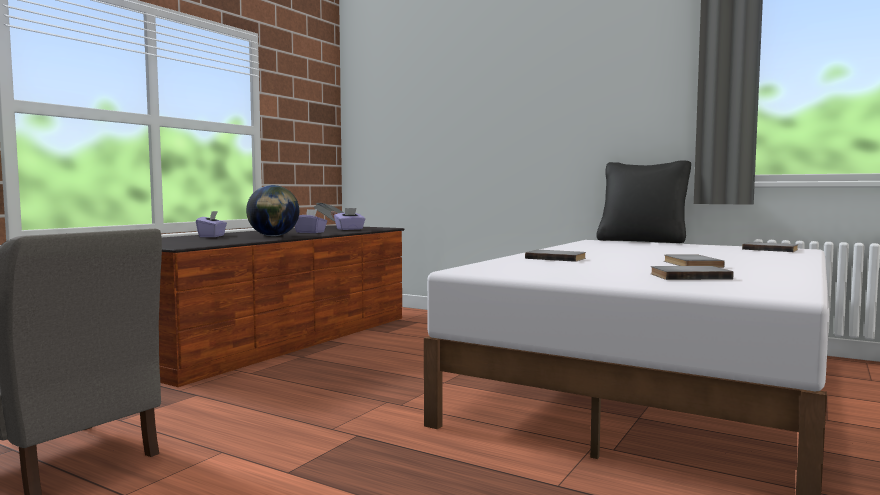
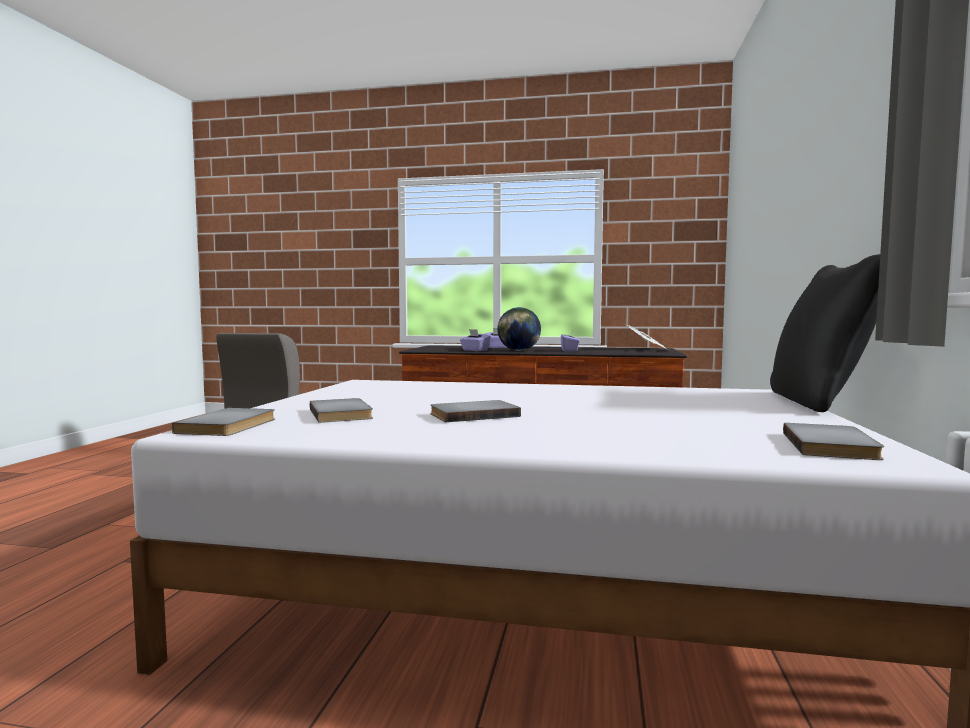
camera: 70 degrees right, 0 degrees up
purple tissue box [334,208,366,230] -> purple tissue box moved to [460,329,491,351]
grey book [525,250,586,262] -> grey book moved to [172,408,275,436]

